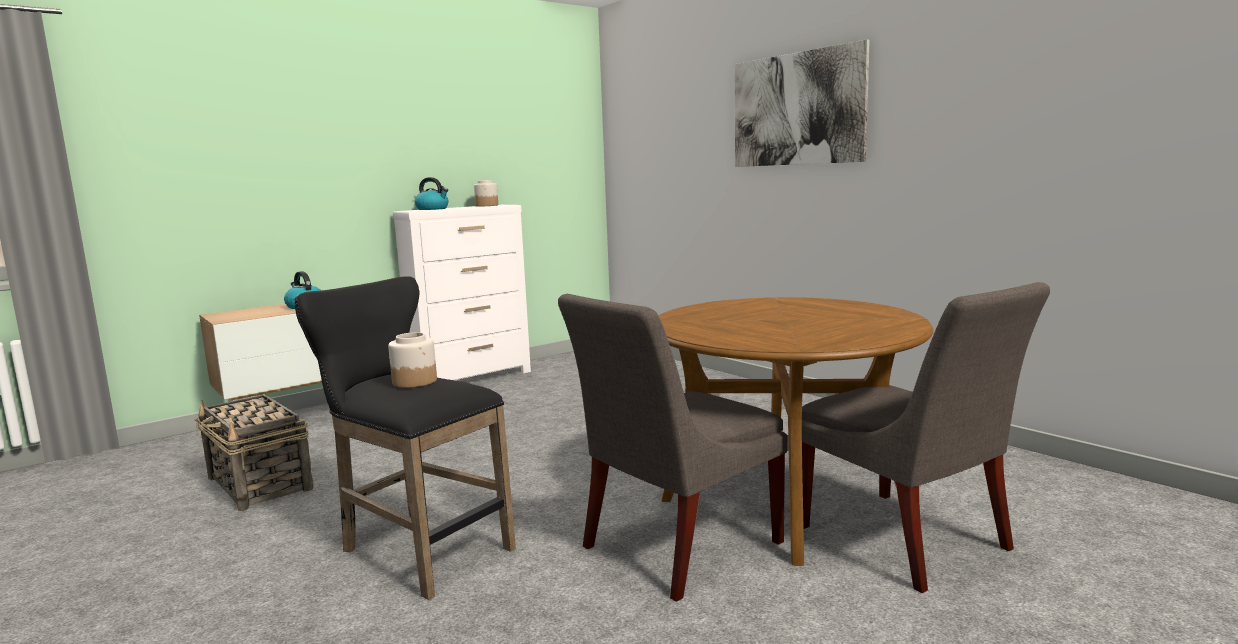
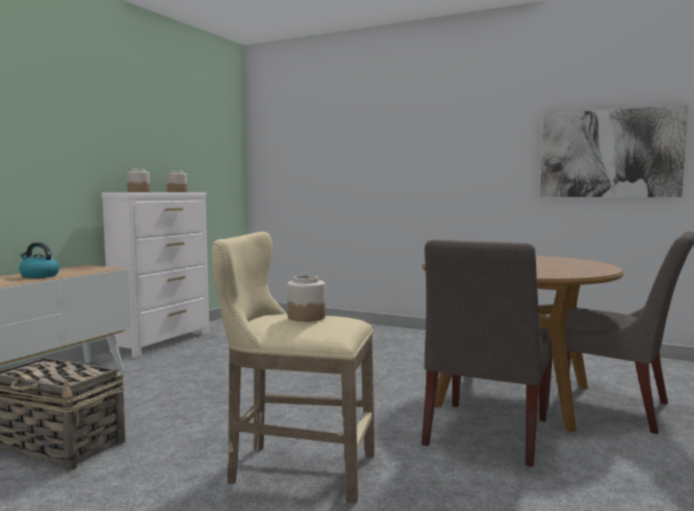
camera: 25 degrees left, 5 degrees down
black stool [294,276,516,600] -> beige stool [212,232,375,503]
kettle [415,177,448,210] -> jar [127,169,150,192]
picture [735,40,870,167] -> picture moved to [540,105,688,197]

